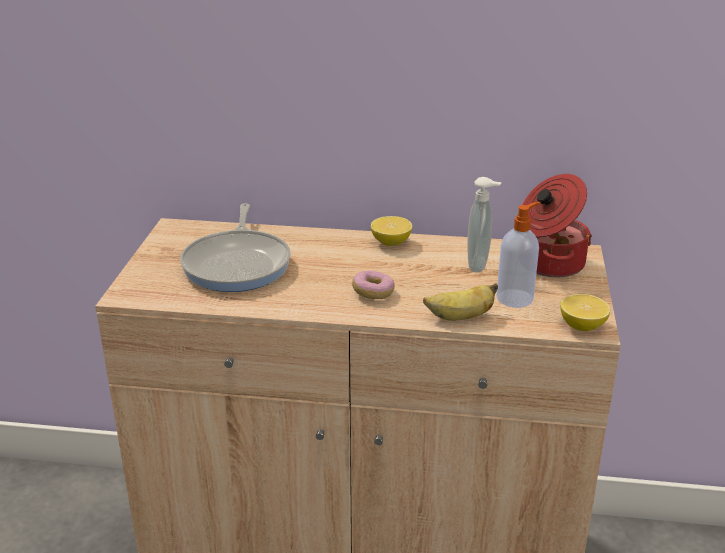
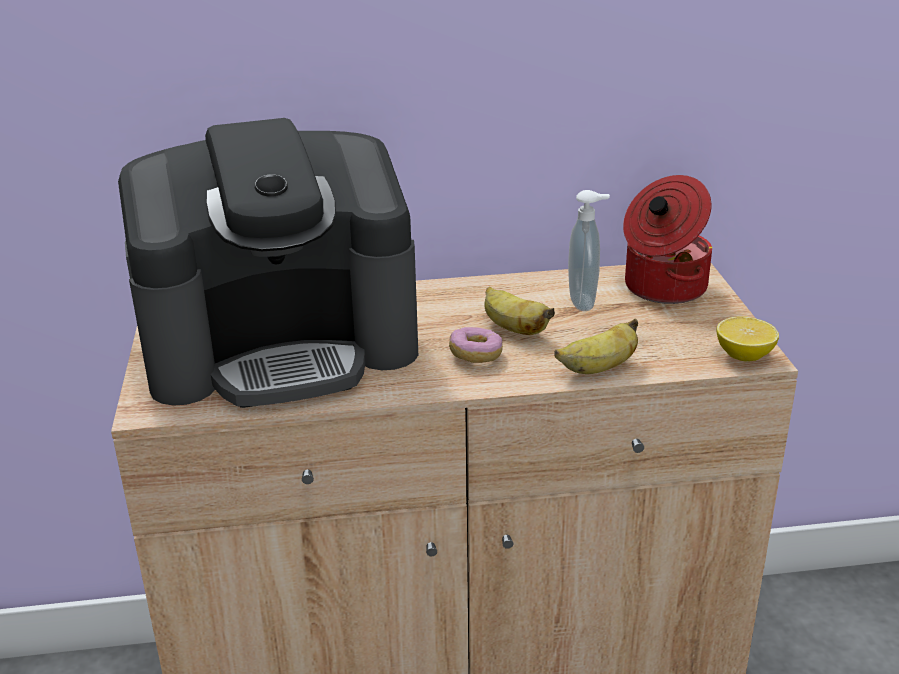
camera: 15 degrees left, 0 degrees up
frying pan [180,203,291,292] -> coffee machine [118,118,418,408]
lemon [371,216,412,246] -> none
soap dispenser [496,202,541,308] -> none
none -> banana [484,287,555,335]

